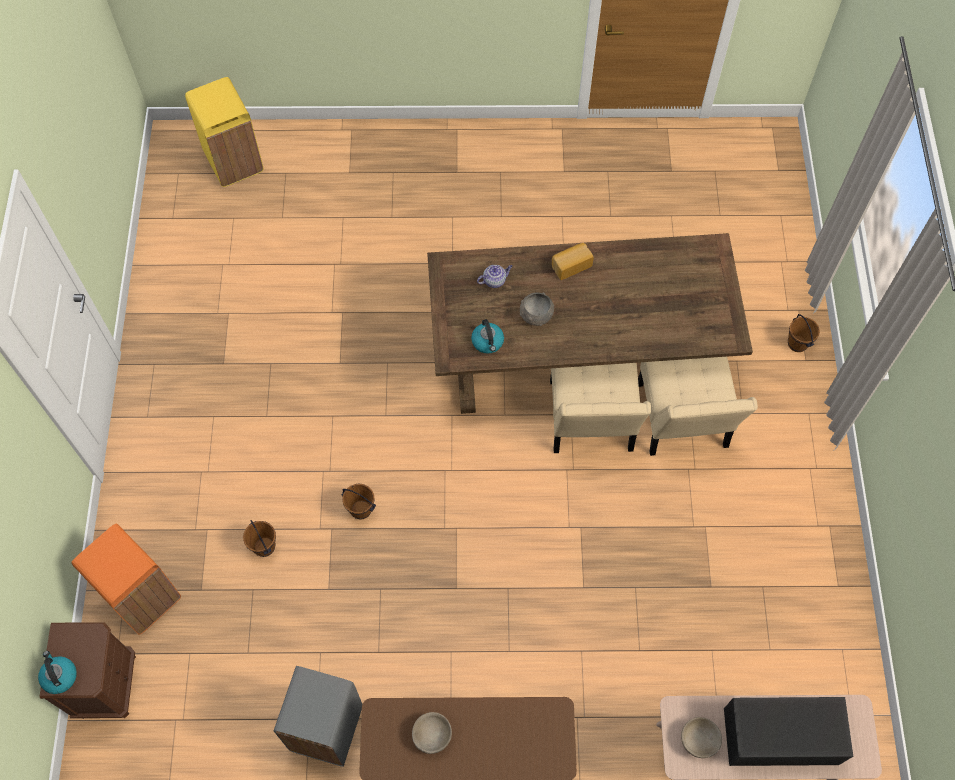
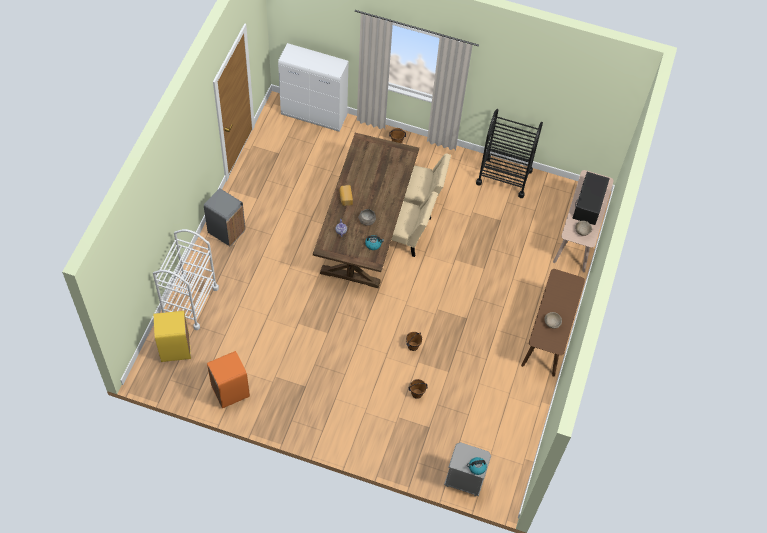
camera: 75 degrees left, 5 degrees down
brown nightstand [40,622,136,719] -> grey nightstand [444,442,491,496]
orange trash can [71,524,181,635] -> orange trash can moved to [207,351,250,409]
grey trash can [274,666,362,767] -> grey trash can moved to [204,188,245,246]
none -> white cart [153,229,219,330]
none -> white cabinet [278,43,349,132]
none -> black cart [476,109,543,198]

